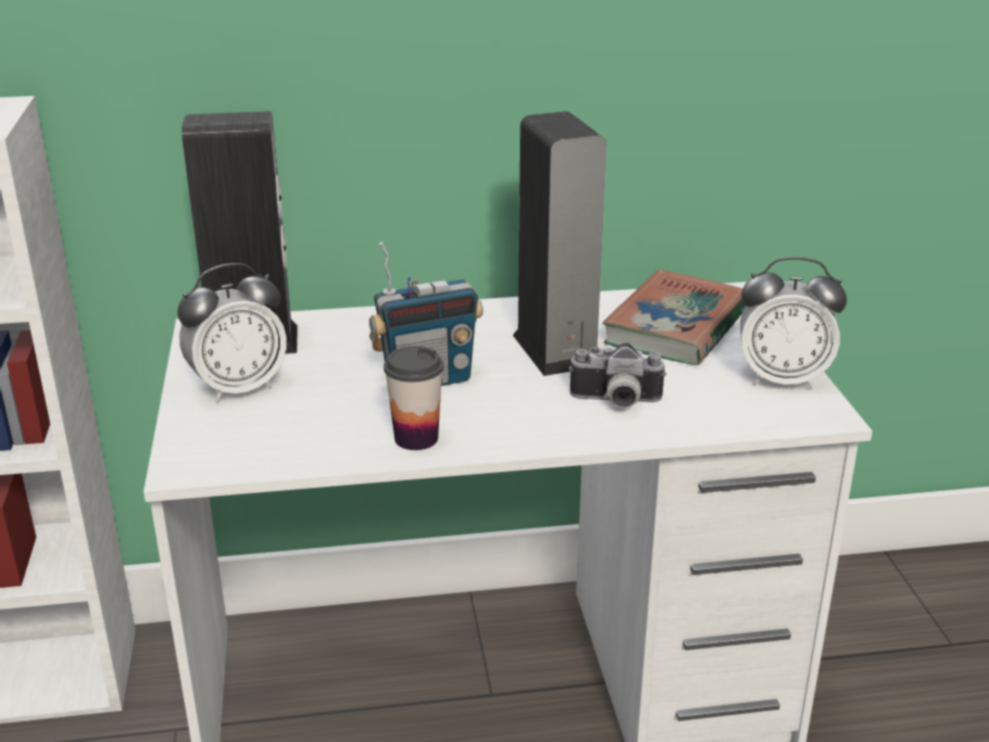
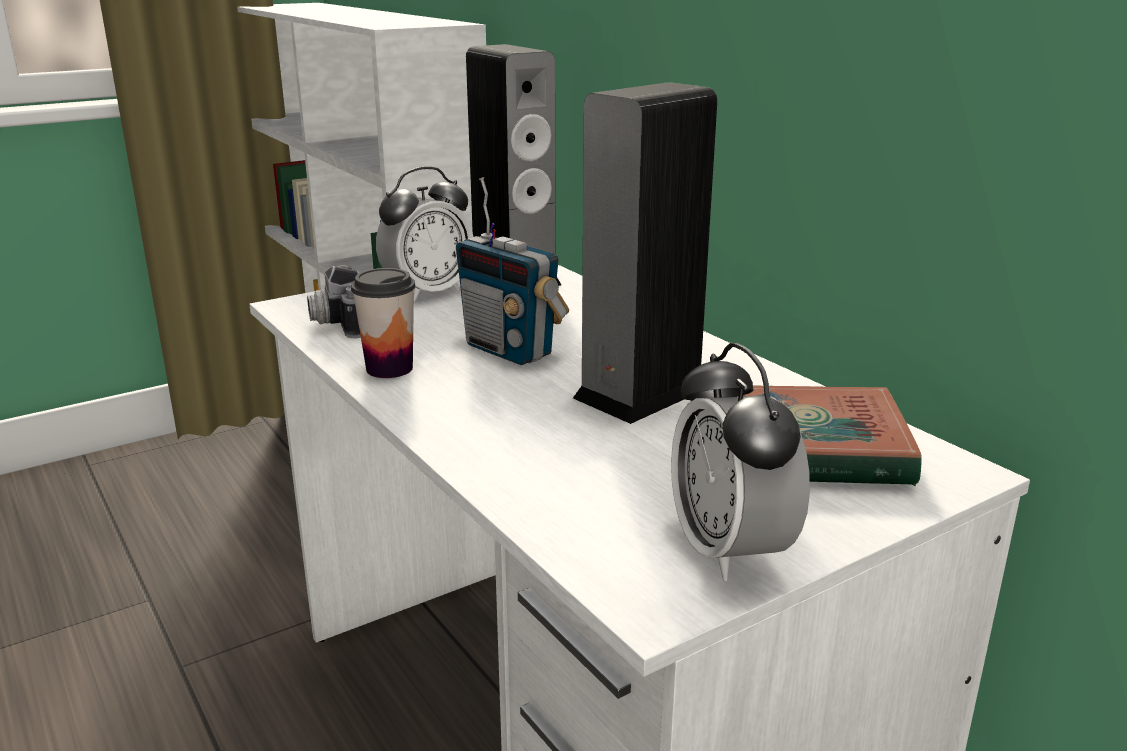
camera: 65 degrees right, 5 degrees down
alarm clock [177,263,286,403] -> alarm clock turned 75 degrees counterclockwise [376,167,473,302]
camera [569,343,667,408] -> camera moved to [307,265,361,338]

